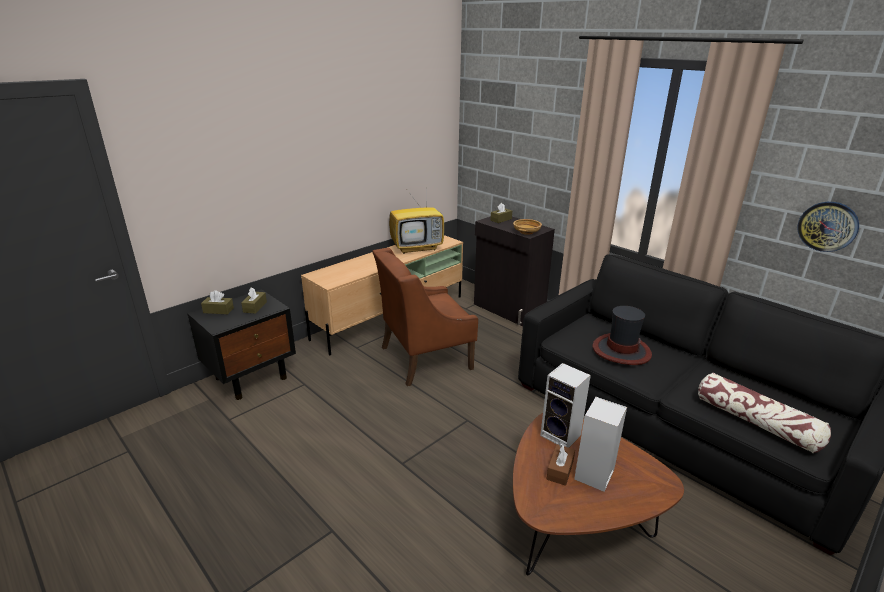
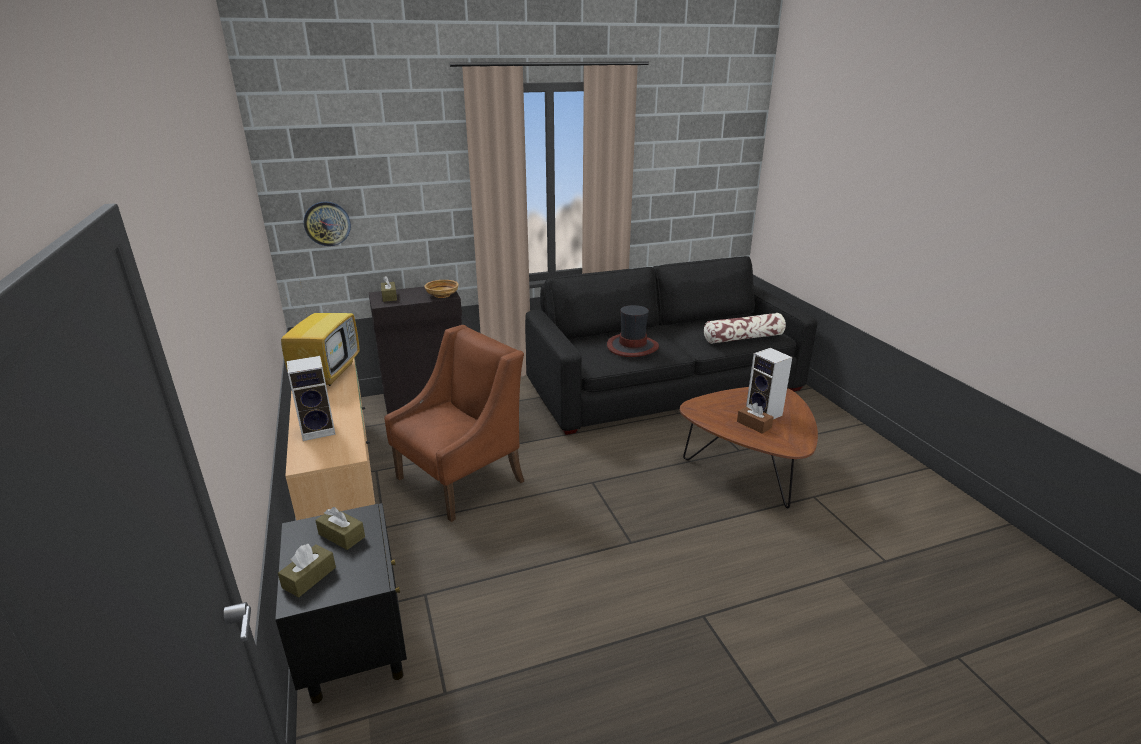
camera: 65 degrees left, 0 degrees up
brown armchair [372,248,478,387] -> brown armchair turned 135 degrees counterclockwise [384,325,524,522]
speaker [540,363,591,448] -> speaker moved to [287,356,336,441]
wall clock [797,202,859,252] -> wall clock moved to [304,202,351,246]

